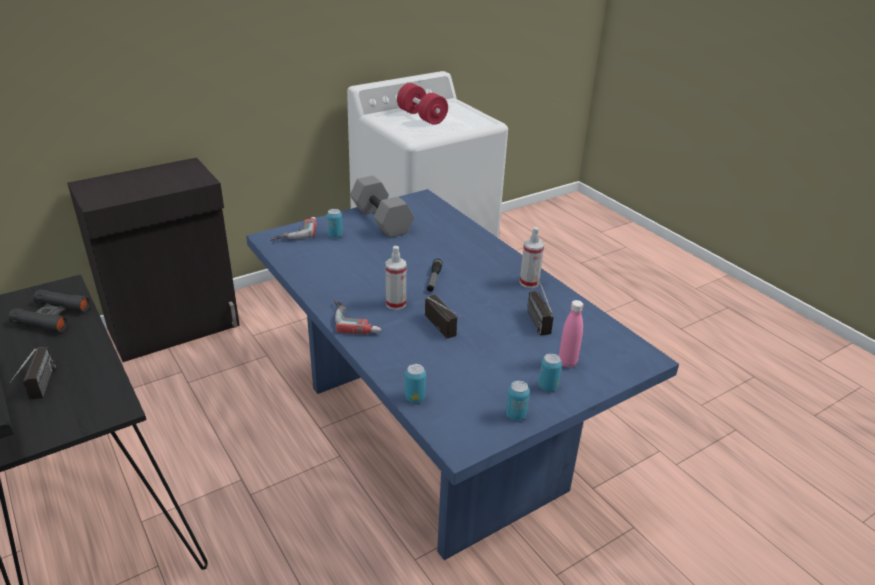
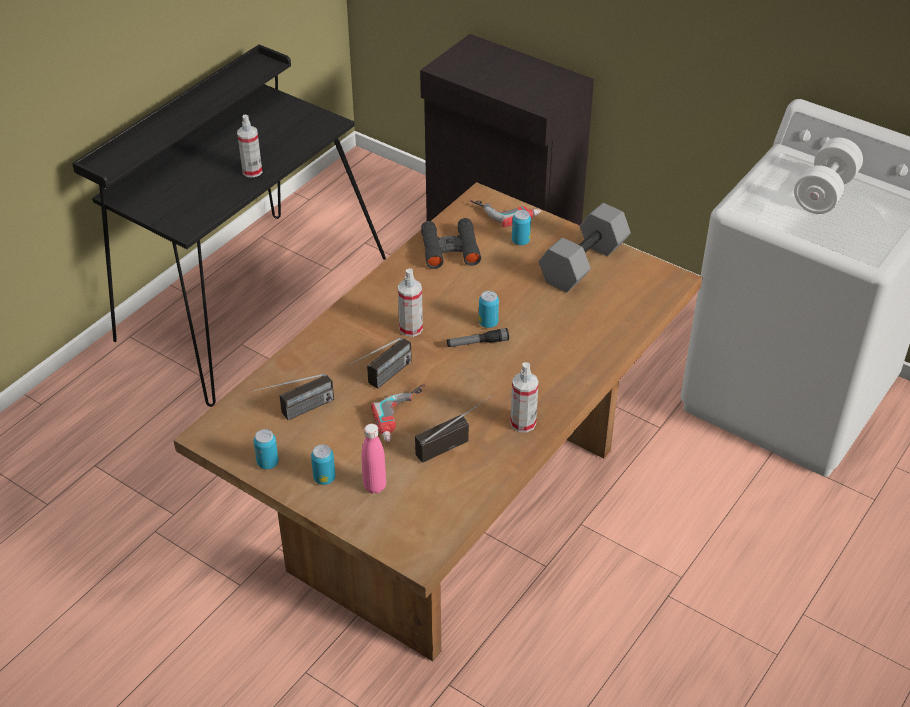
camera: 70 degrees right, 10 degrees up
black binoculars [8,290,90,332] -> black binoculars moved to [421,218,481,269]
radio [10,347,56,399] -> radio moved to [251,374,334,420]
blue dining table [246,189,679,560] -> brown dining table [173,182,703,661]
power drill [334,299,381,335] -> power drill moved to [371,385,425,442]
red dumbbell [397,83,448,125] -> white dumbbell [794,138,863,214]
can [405,364,426,403] -> can moved to [479,291,499,328]
none -> spray bottle [237,115,262,178]

